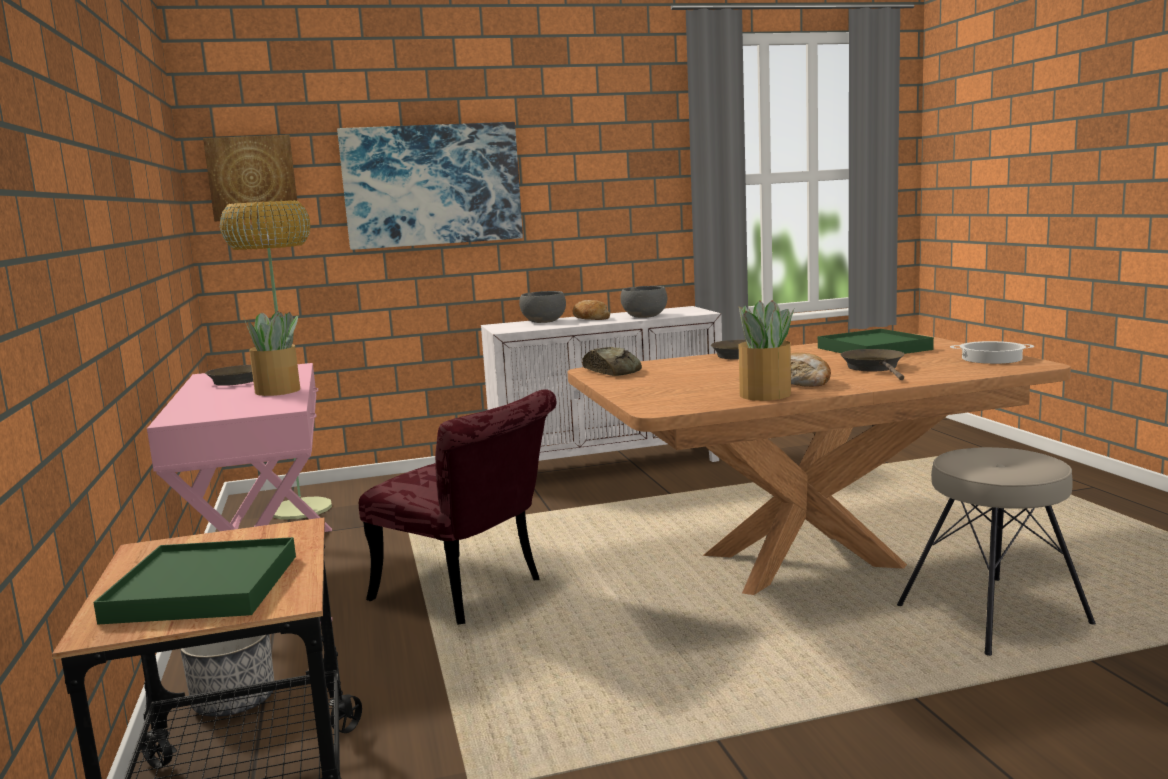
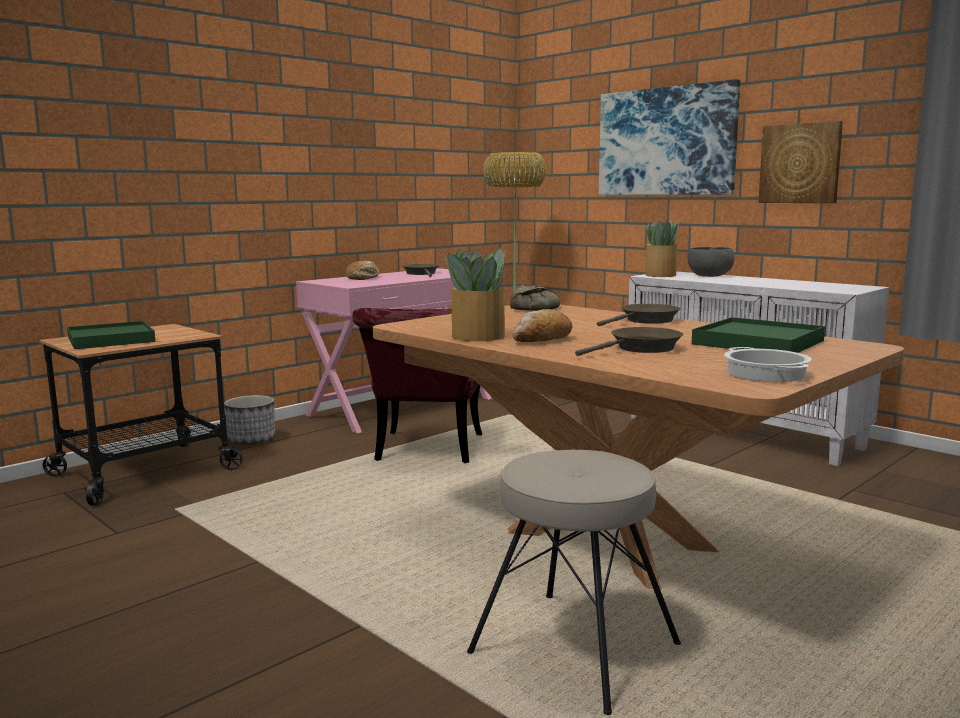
camera: 60 degrees right, 0 degrees up
picture [203,135,297,222] -> picture moved to [758,121,843,203]
potted plant [243,311,300,396] -> potted plant moved to [645,220,679,277]
bread [573,300,610,320] -> bread moved to [345,261,379,280]
grey bowl [620,286,667,318] -> none

